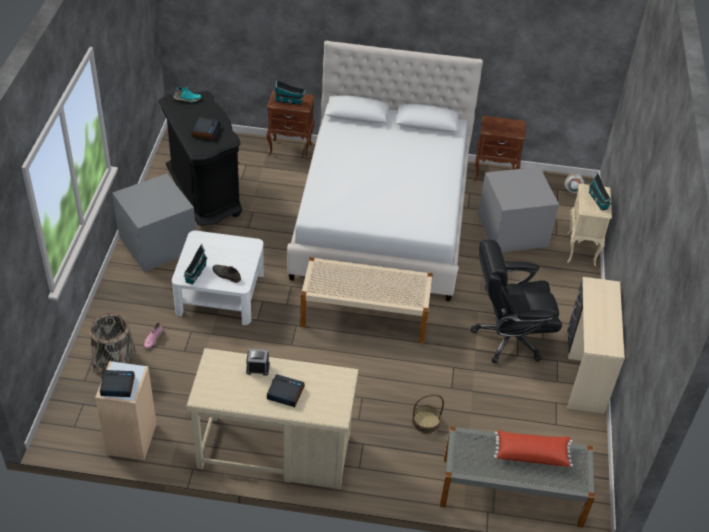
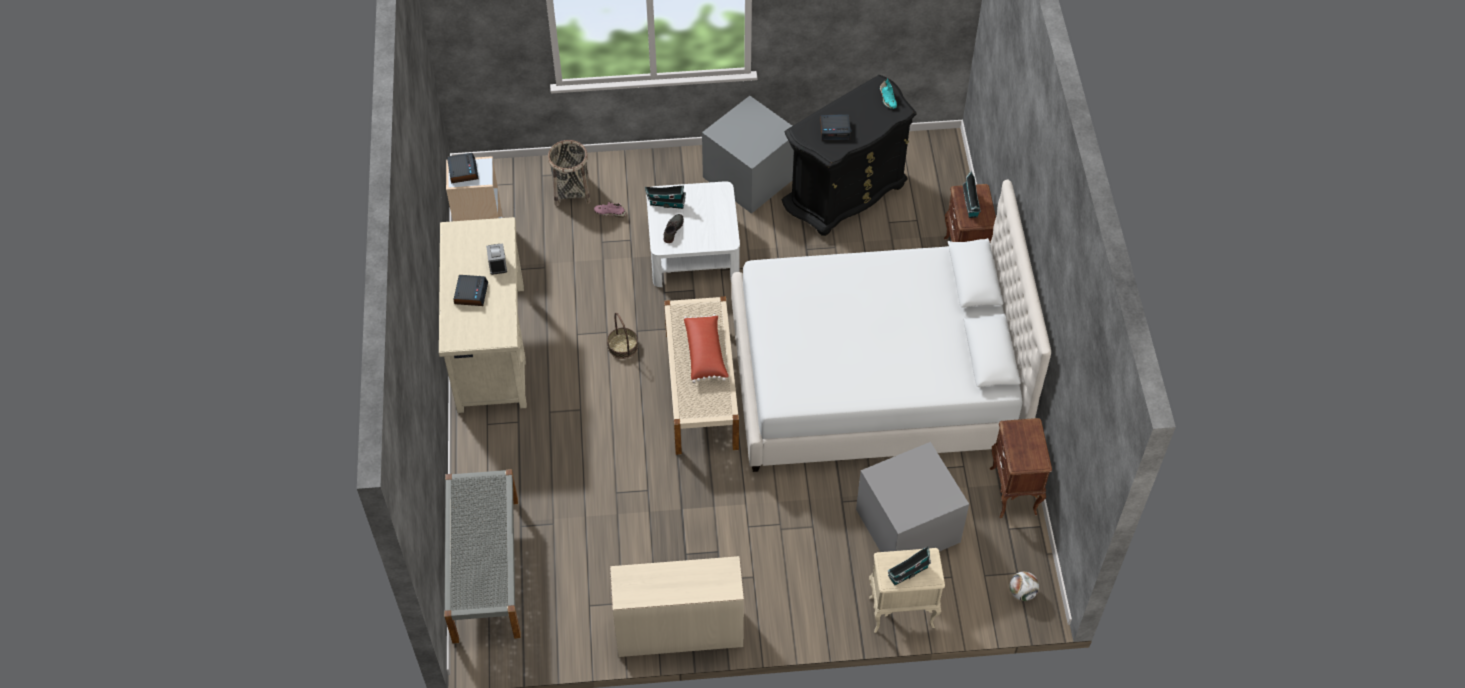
camera: 80 degrees right, 10 degrees up
basket [412,394,444,434] -> basket moved to [607,312,638,359]
black office chair [471,240,562,364] -> none
red pillow [494,430,573,467] -> red pillow moved to [684,314,729,383]

